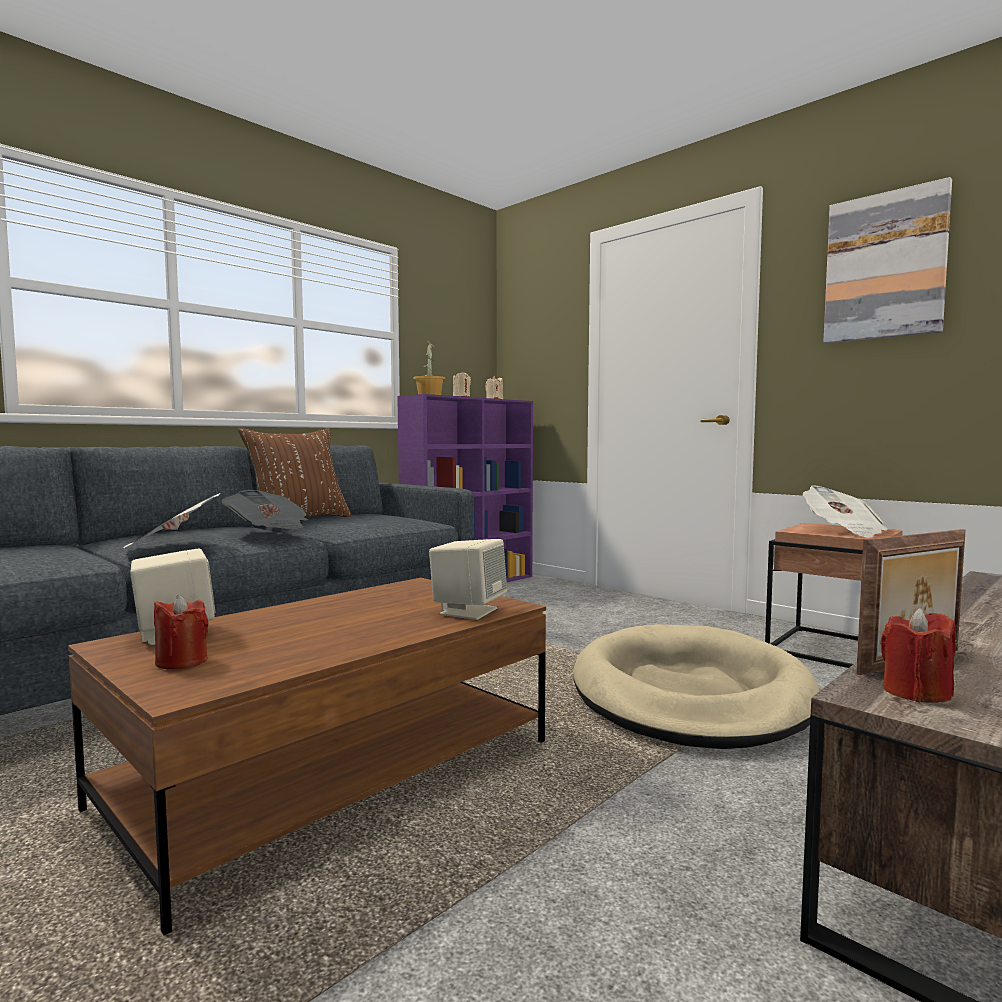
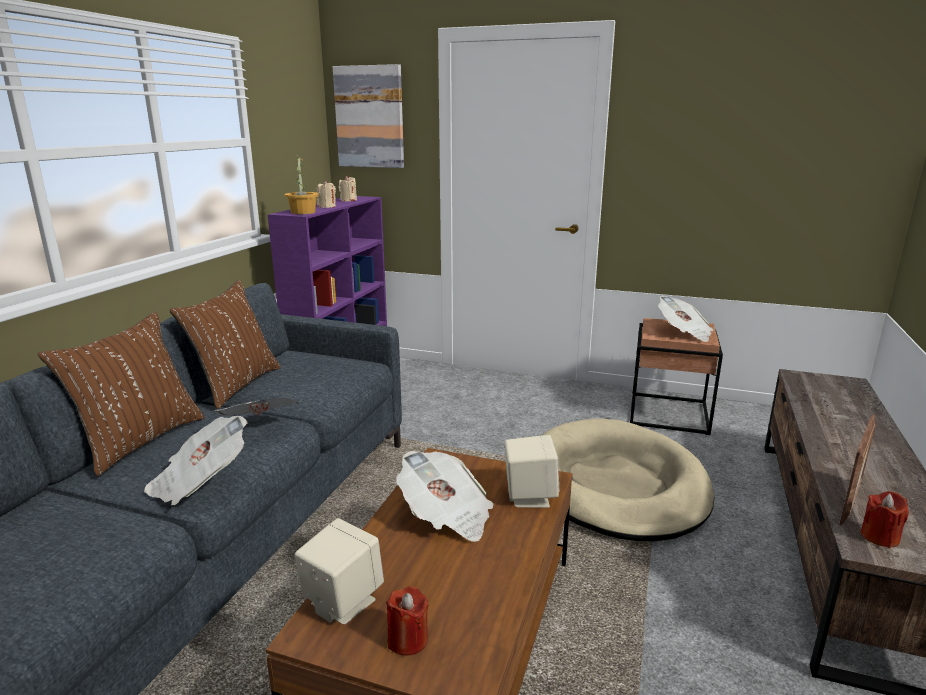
camera: 25 degrees left, 15 degrees up
picture [824,177,952,343] -> picture moved to [333,64,404,168]
none -> brown pillow [38,312,205,476]
none -> newspaper [396,451,494,542]

